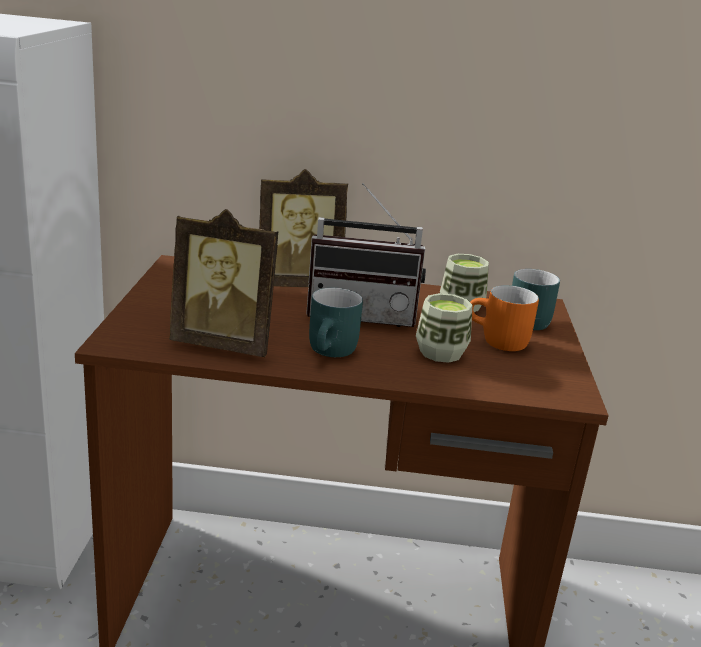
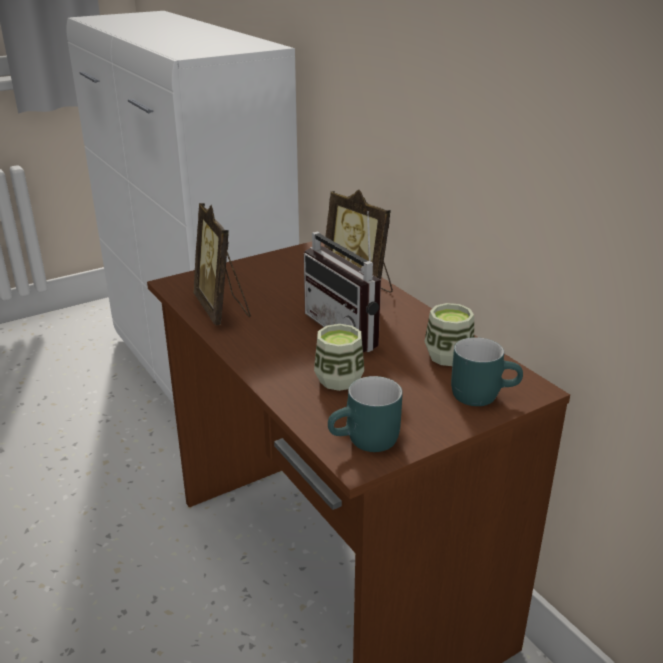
camera: 55 degrees right, 5 degrees up
turquoise mug [309,288,363,357] -> turquoise mug moved to [328,376,403,452]
orange mug [470,285,539,351] -> none

